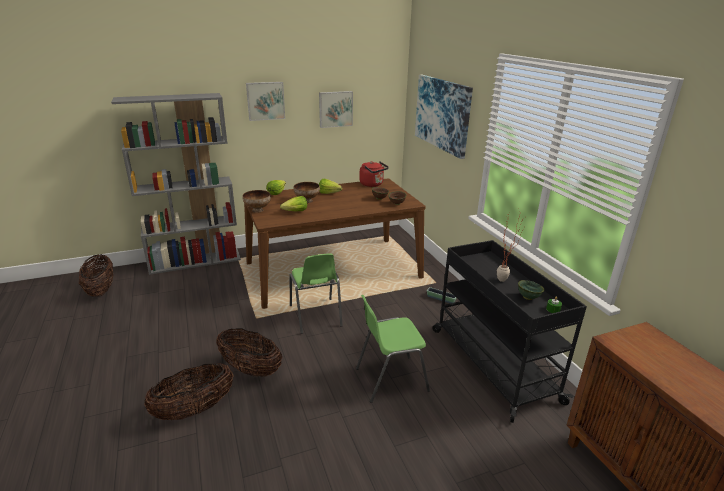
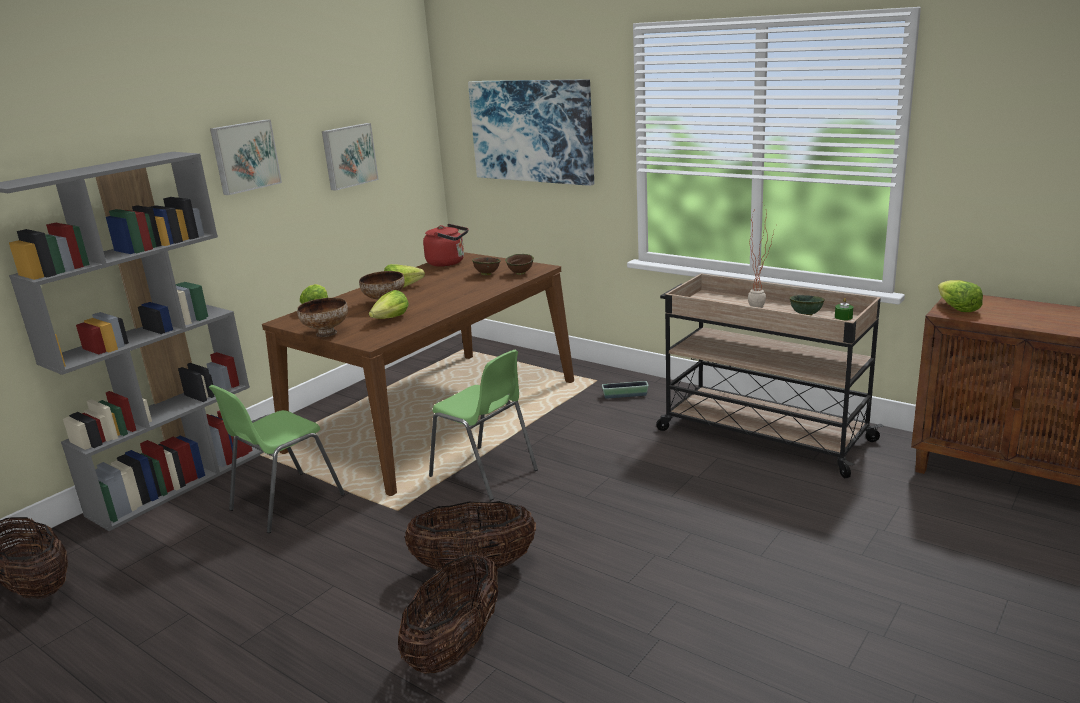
camera: 30 degrees left, 5 degrees down
green chair [356,295,430,403] -> green chair moved to [209,385,345,533]
black cart [432,240,587,423] -> beige cart [656,274,883,478]
none -> lettuce [938,280,983,312]

